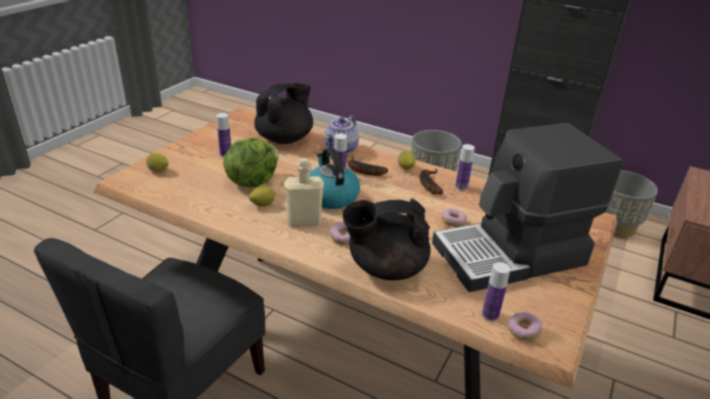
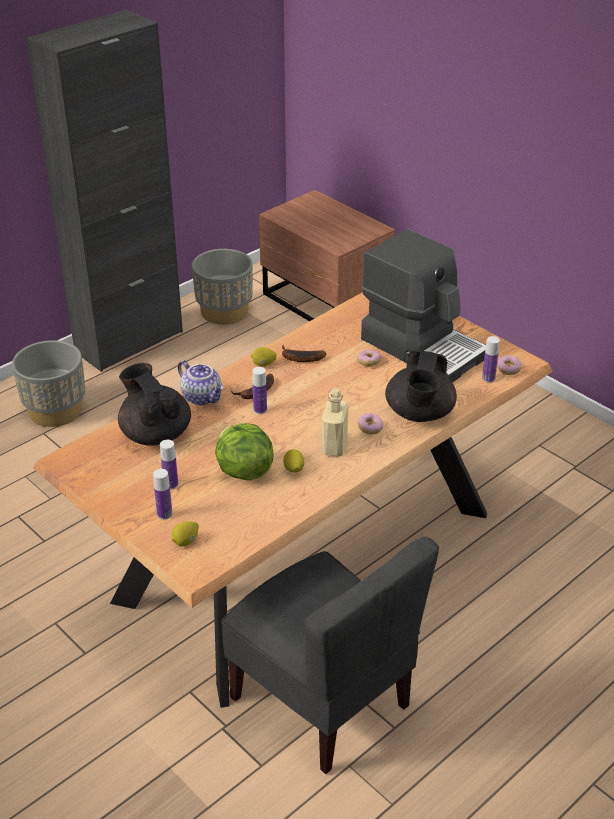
camera: 70 degrees left, 5 degrees up
kettle [310,147,360,209] -> none
coffee machine [432,123,623,292] -> coffee machine turned 45 degrees counterclockwise [361,229,486,383]
bottle [455,144,475,190] -> bottle moved to [153,469,172,520]

